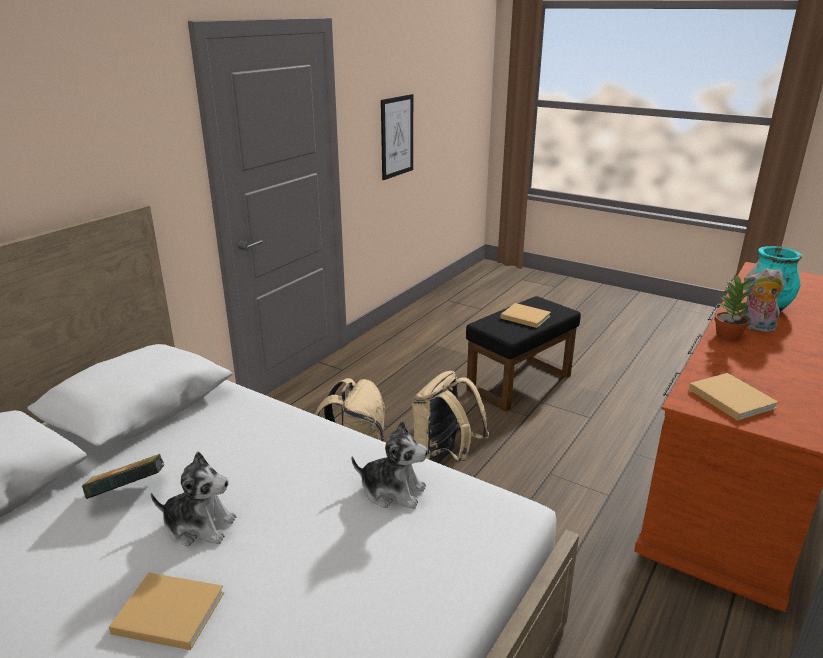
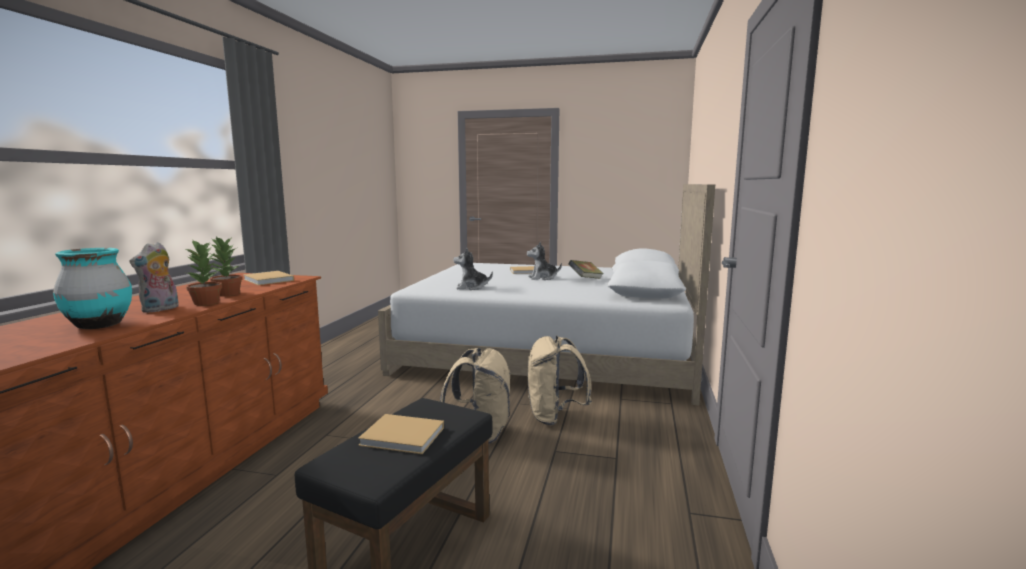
camera: 160 degrees right, 15 degrees down
picture [381,94,413,180] -> none
plush toy [742,268,785,332] -> plush toy turned 105 degrees clockwise [129,242,179,313]
none -> potted plant [210,237,243,296]

